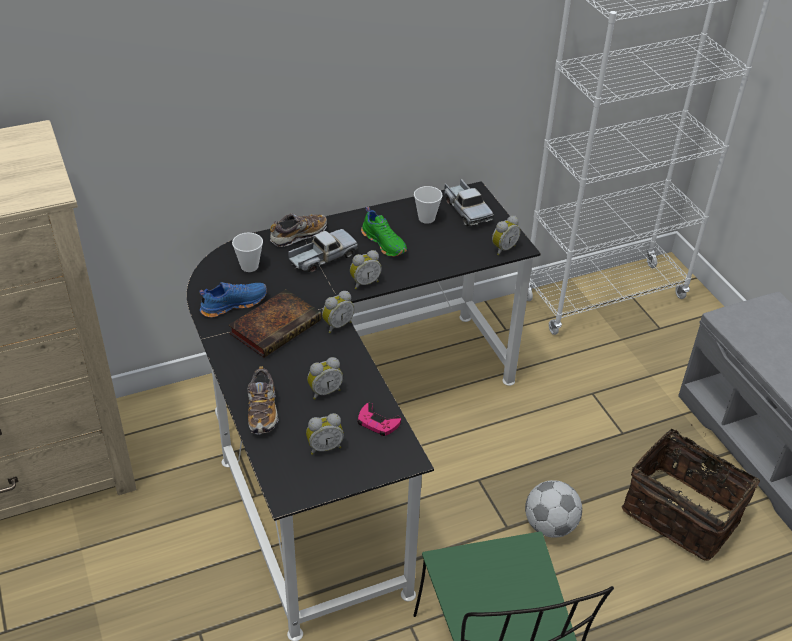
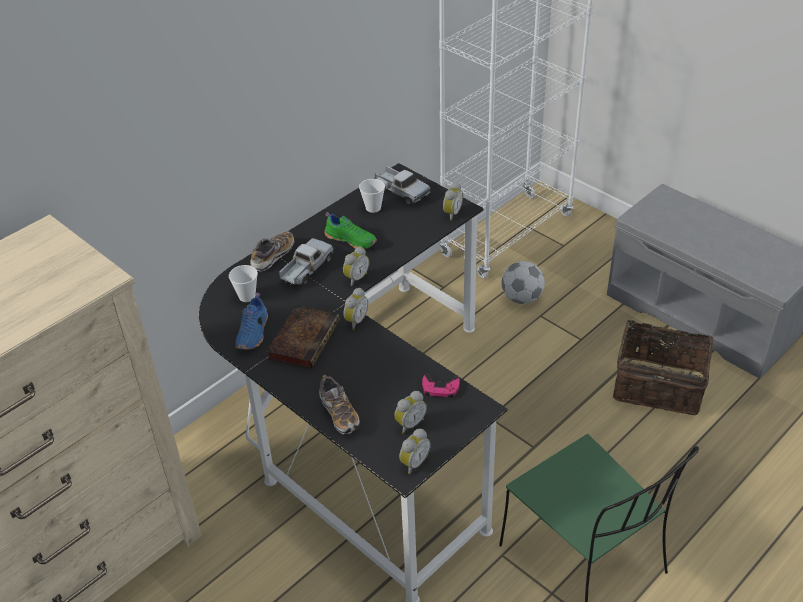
camera: 20 degrees left, 0 degrees up
blue shoe [199,282,267,318] -> blue shoe turned 150 degrees clockwise [236,293,268,349]
alarm clock [307,357,343,400] -> alarm clock moved to [399,429,431,474]
football [525,480,582,538] -> football moved to [501,261,545,304]

